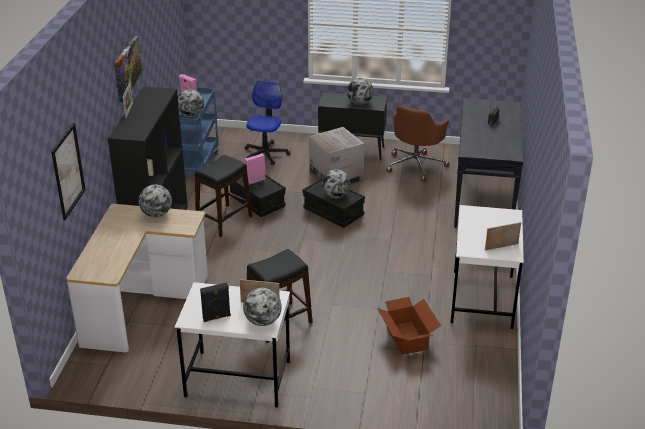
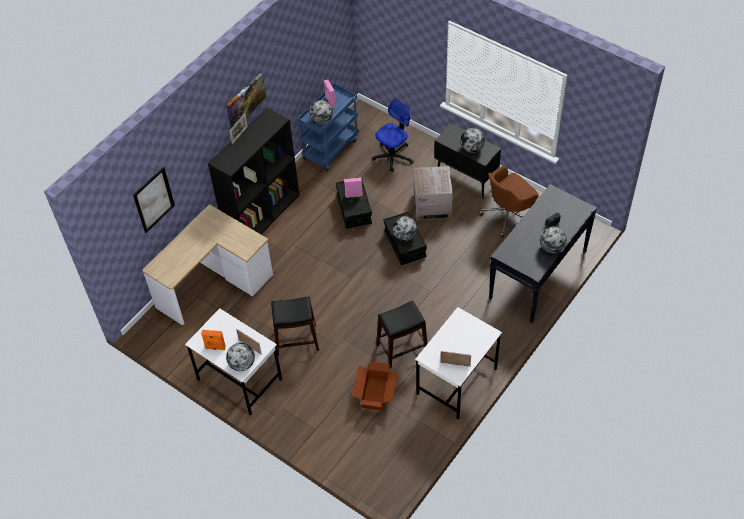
camera: 30 degrees right, 20 degrees up
globe [139,184,172,217] -> globe moved to [540,226,567,253]
black stool [195,155,252,237] -> black stool moved to [376,301,427,368]
black speaker [200,282,231,322] -> orange speaker [201,330,226,350]

